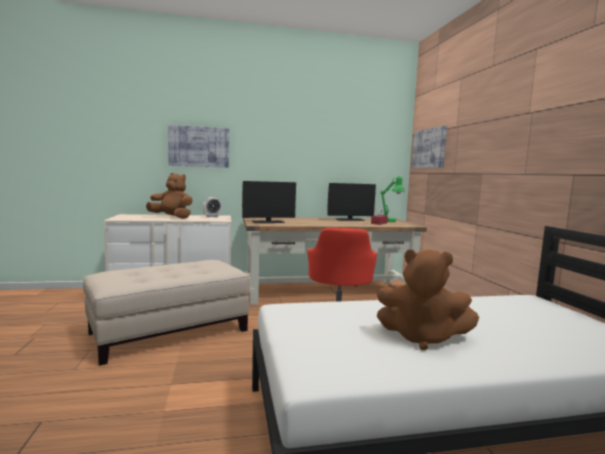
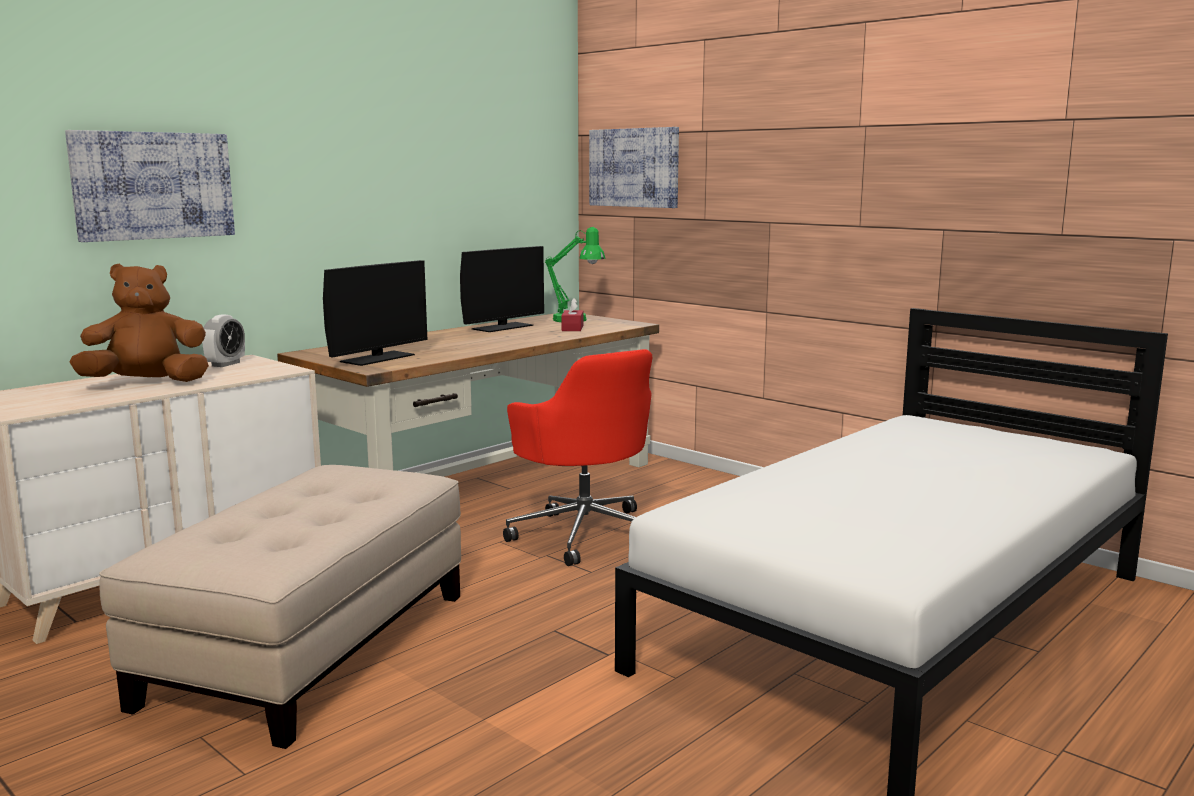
camera: 35 degrees left, 5 degrees up
brown plush toy [377,250,479,350] -> none

